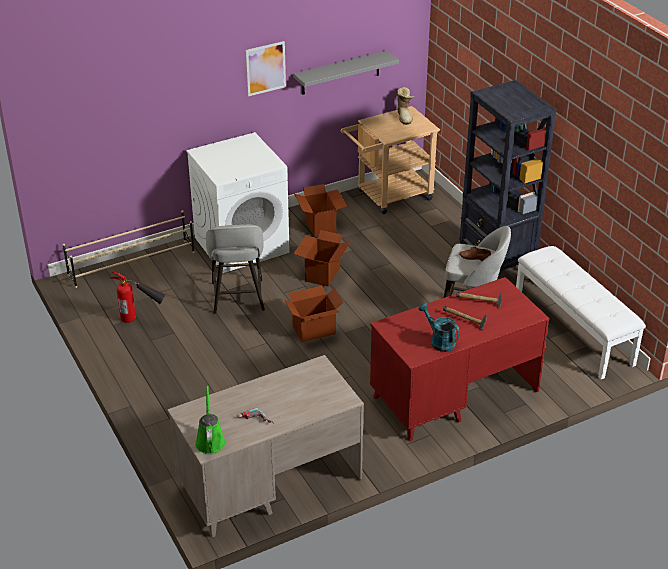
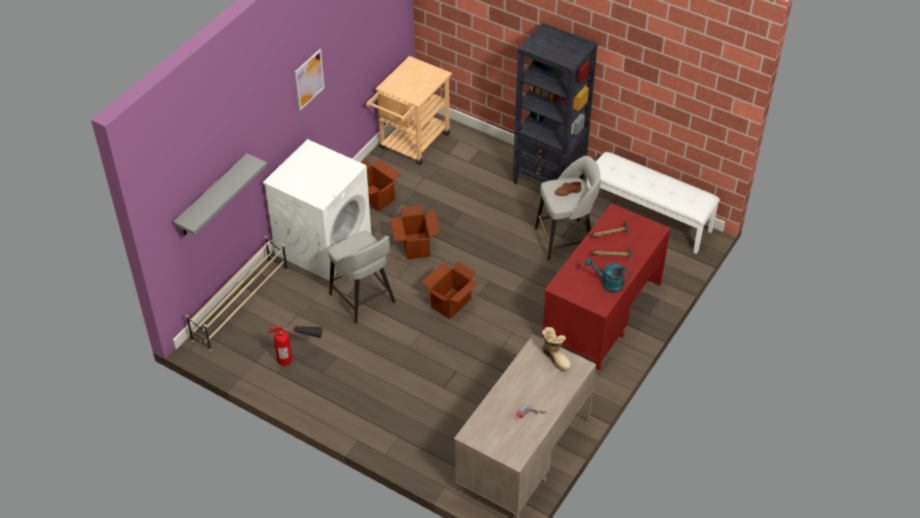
camera: 30 degrees left, 10 degrees up
green watering can [195,386,226,454] -> none
grey shelf [293,51,399,94] -> grey shelf moved to [173,153,267,235]
boot [397,87,414,125] -> boot moved to [541,327,572,371]

